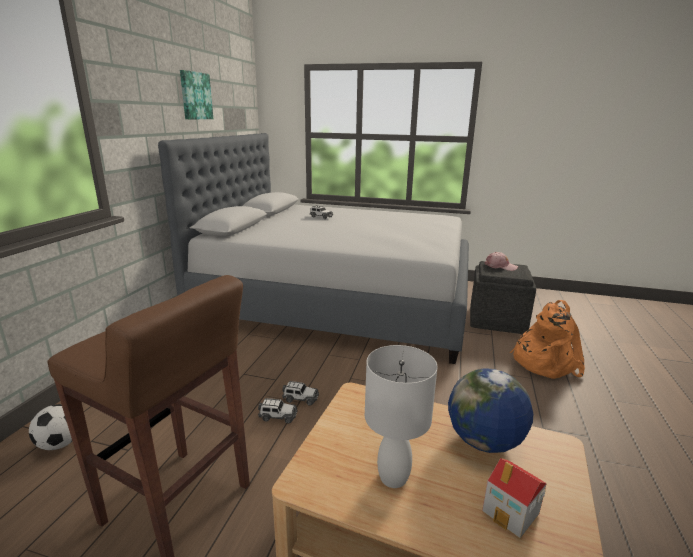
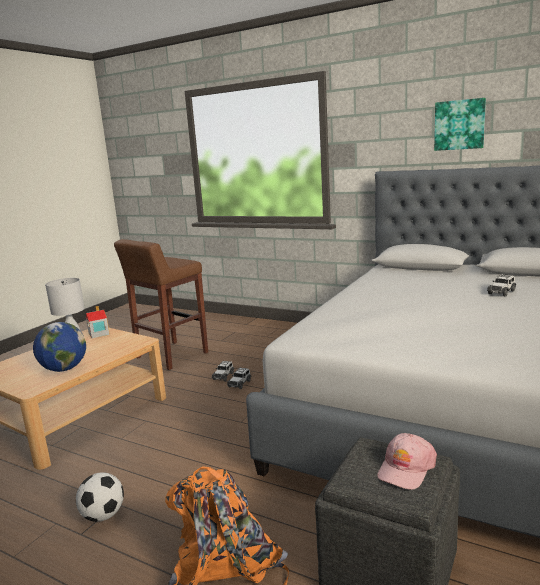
camera: 105 degrees right, 5 degrees down
football [29,404,72,450] -> football moved to [76,472,124,522]
toy house [482,458,547,538] -> toy house moved to [86,306,110,338]

